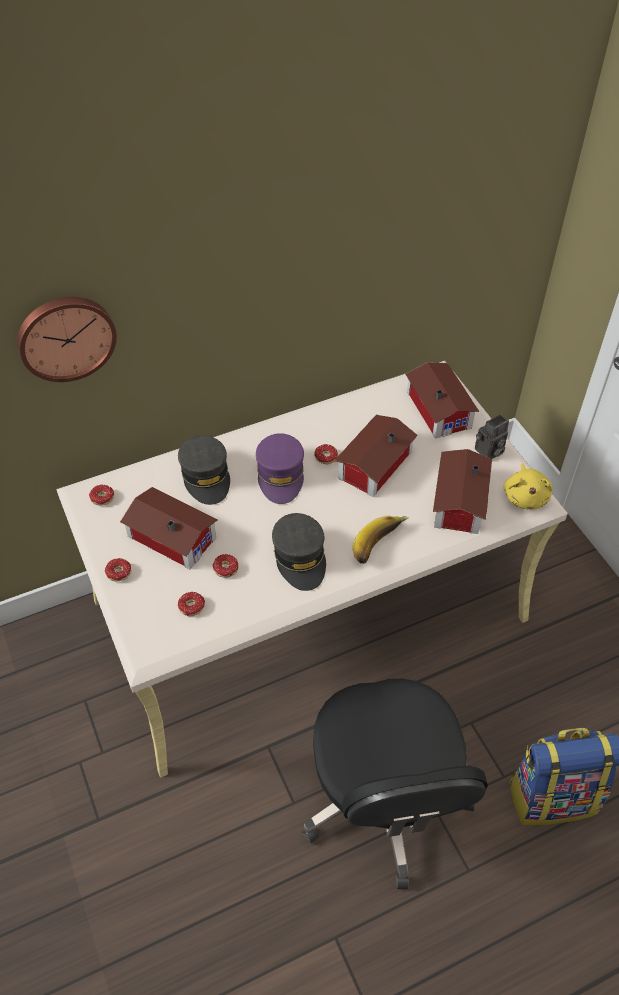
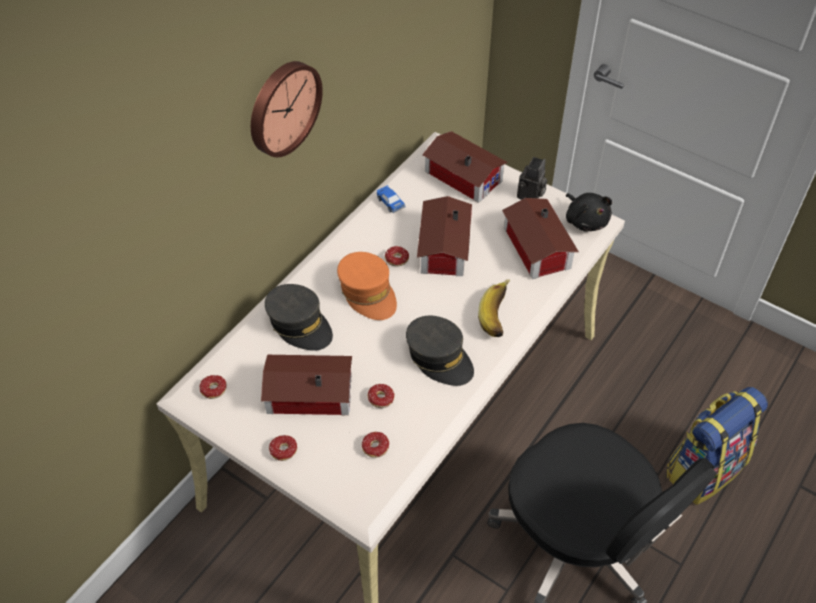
camera: 30 degrees left, 0 degrees up
wall clock [17,297,117,382] -> wall clock moved to [251,61,323,157]
purple cap [256,433,304,504] -> orange cap [337,252,397,320]
yellow plush toy [503,464,552,510] -> black plush toy [566,193,612,231]
none -> toy car [377,185,405,213]

